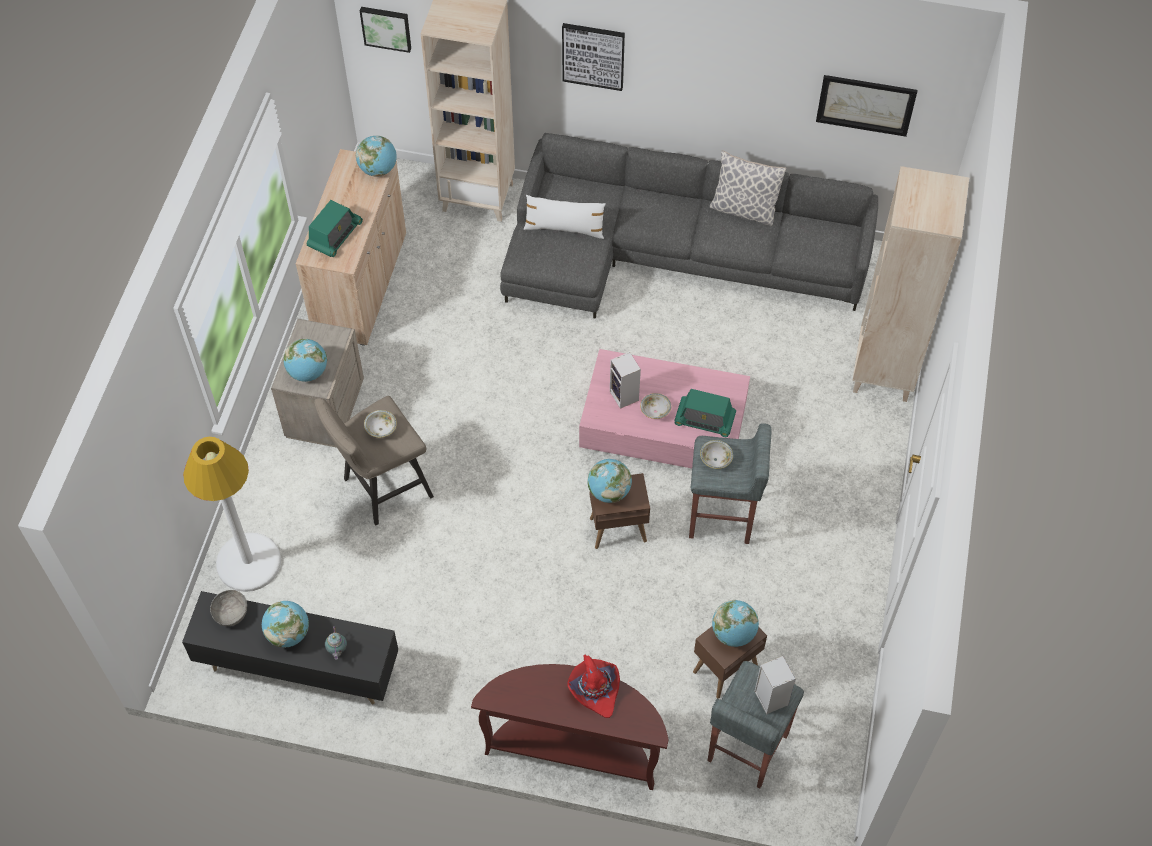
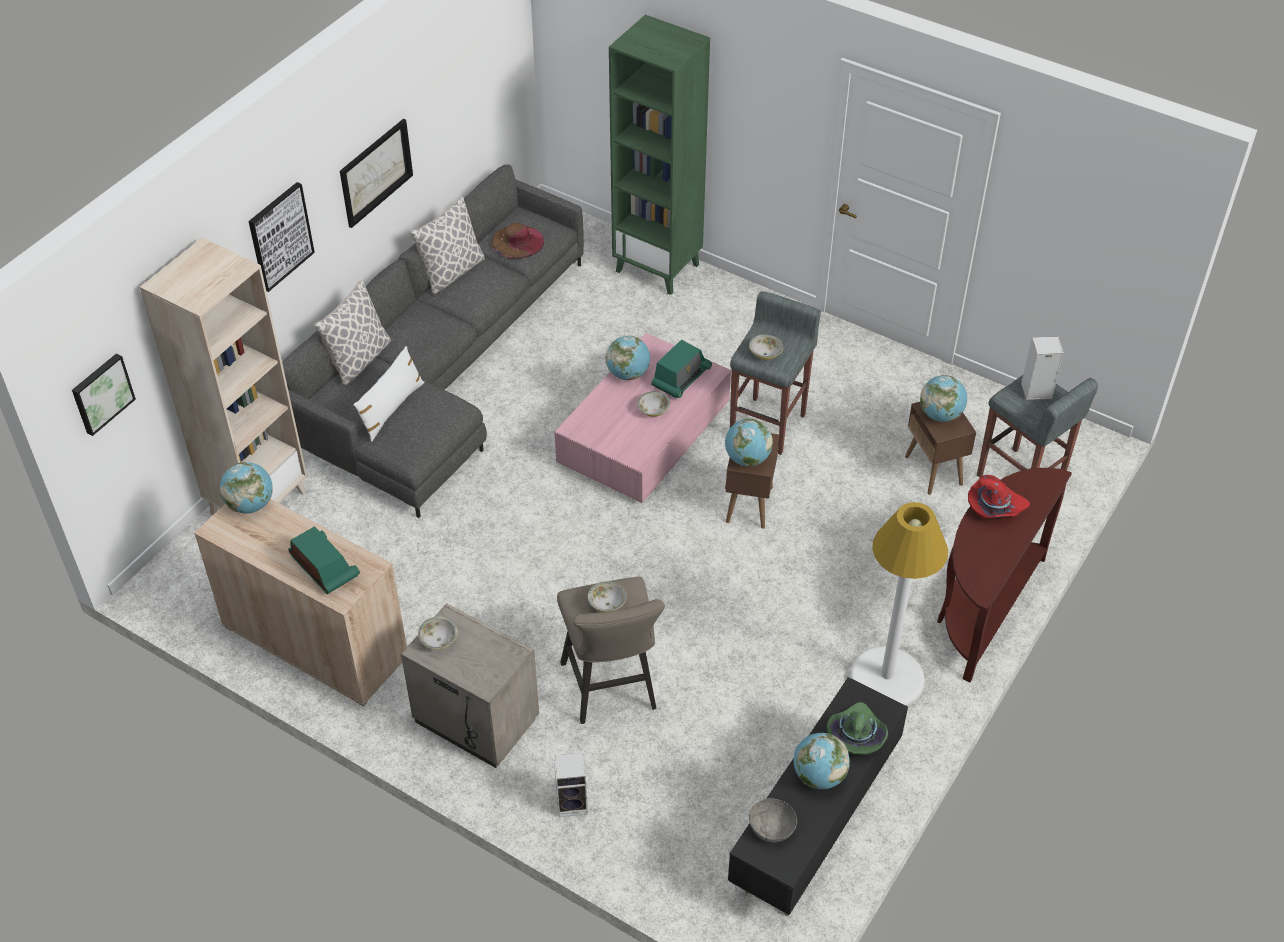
camera: 70 degrees left, 10 degrees down
white floor lamp [183,437,281,592] -> white floor lamp moved to [849,502,948,707]
globe [283,339,327,382] -> globe moved to [606,336,650,380]
teapot [325,626,347,660] -> green hat [827,702,888,755]
speaker [610,352,641,409] -> speaker moved to [554,753,588,817]
picture [816,75,917,137] -> picture moved to [340,119,413,228]
beige bookcase [852,166,969,402] -> green bookcase [609,15,710,295]
none -> pillow [313,280,391,386]
none -> bowl [418,616,458,649]
none -> brown hat [491,223,544,259]

